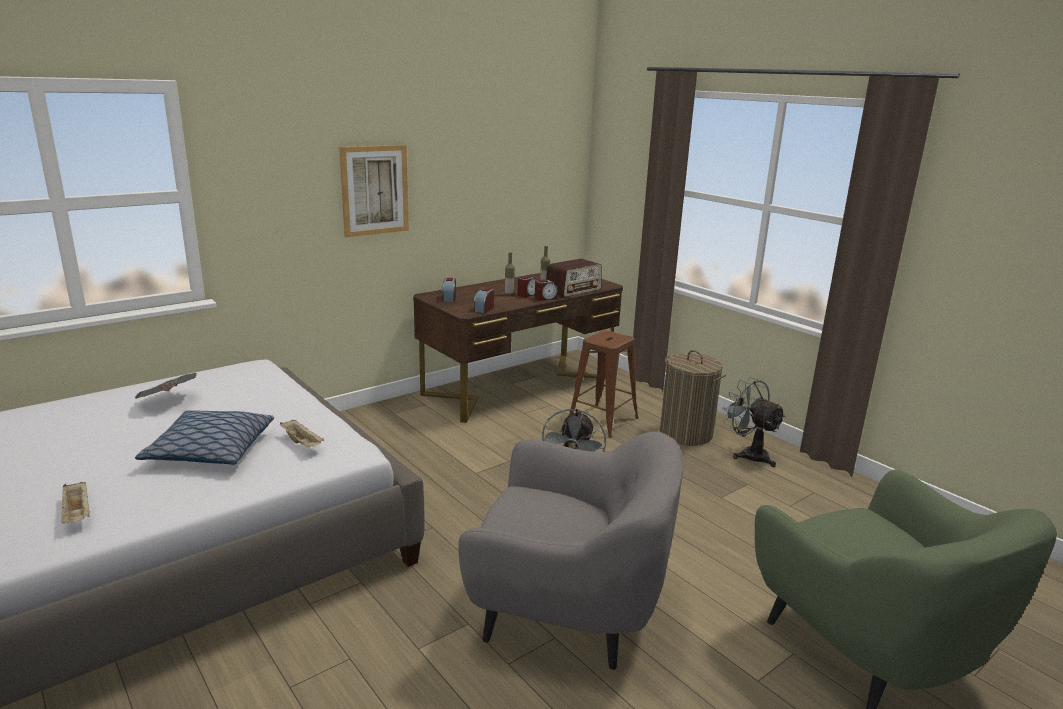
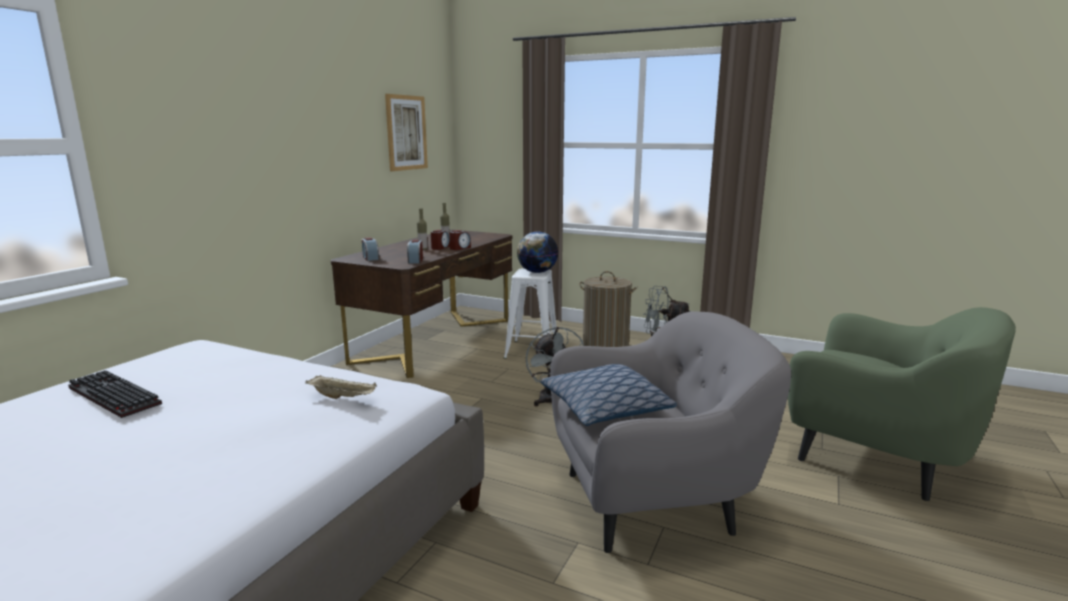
camera: 25 degrees left, 5 degrees down
beige tray [61,482,90,523] -> none
newspaper [135,373,197,399] -> keyboard [68,370,162,418]
pillow [135,411,274,465] -> pillow moved to [541,364,677,426]
picture [339,145,409,237] -> picture moved to [385,94,428,171]
radio [546,259,602,297] -> none
brown stool [569,330,639,438] -> white stool [504,268,557,359]
none -> globe [517,231,558,273]

